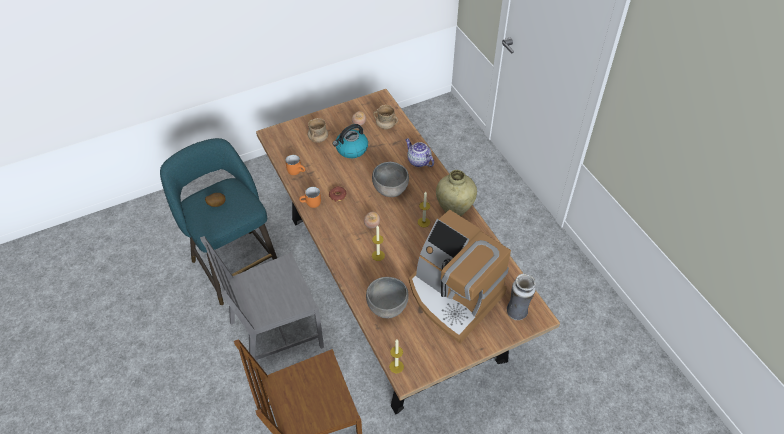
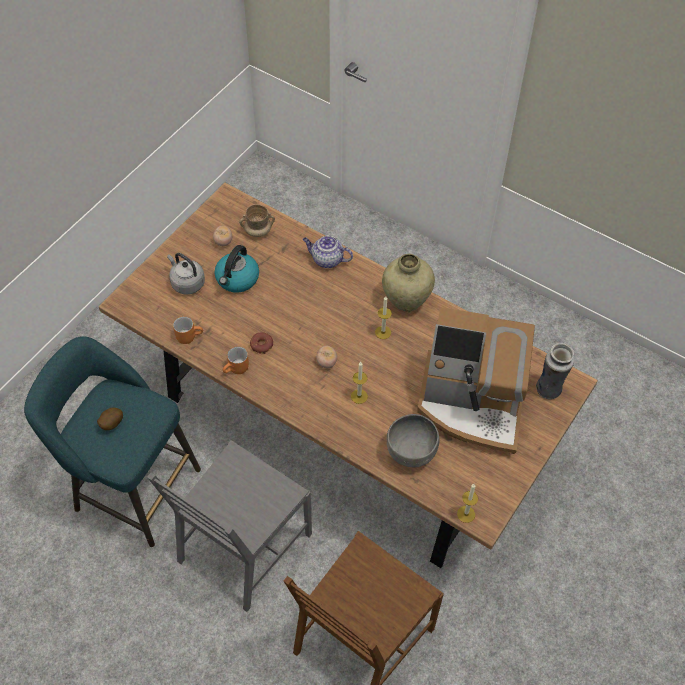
camera: 30 degrees left, 5 degrees up
beige mug [308,118,328,143] -> grey kettle [167,253,205,295]
grey bowl [372,162,409,197] -> none

